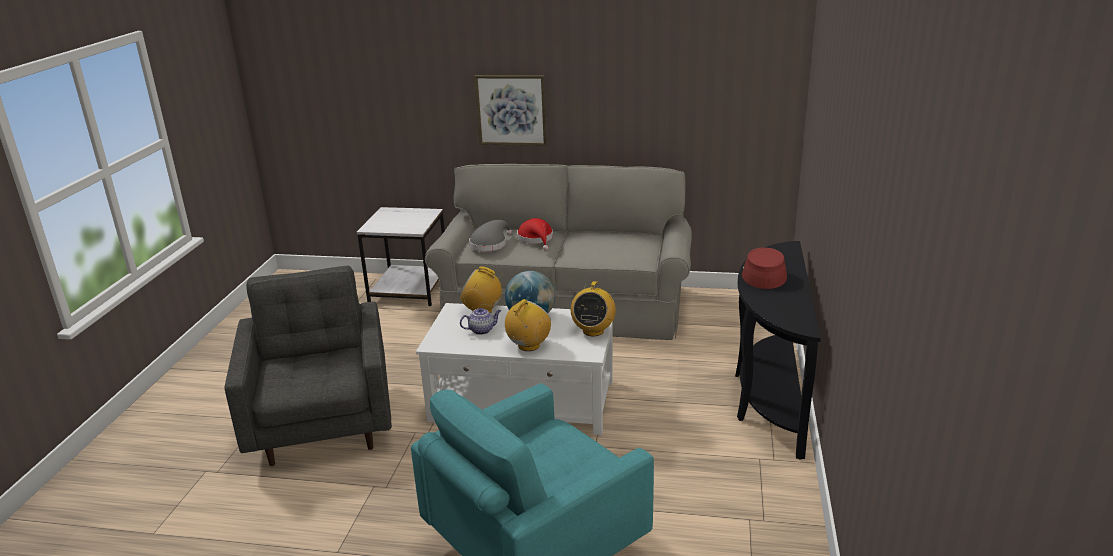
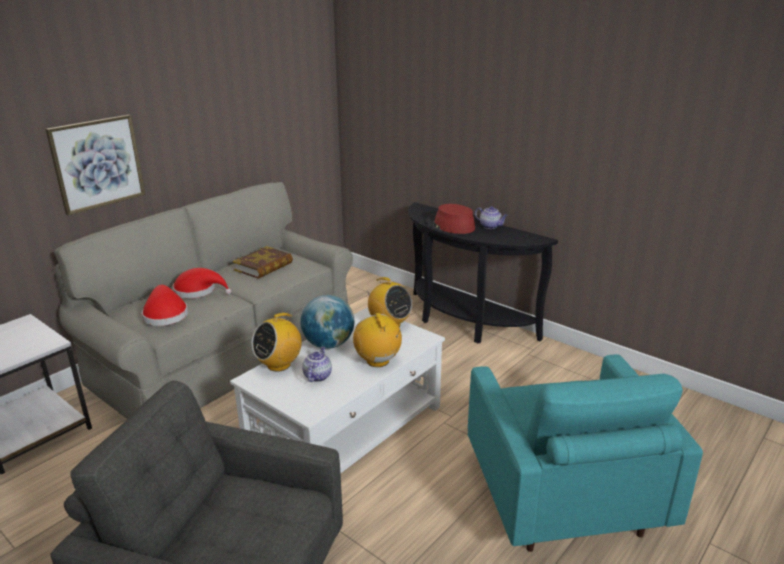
camera: 60 degrees left, 0 degrees up
grey hat [469,220,512,251] -> red hat [142,285,188,326]
none -> book [233,246,293,279]
none -> teapot [475,206,508,229]

